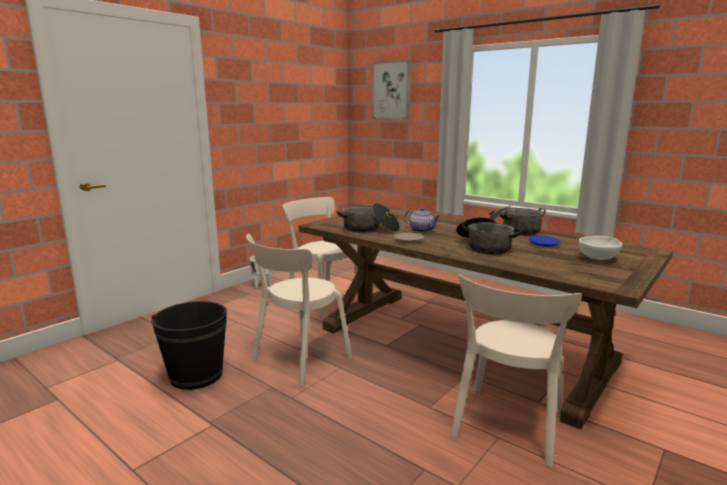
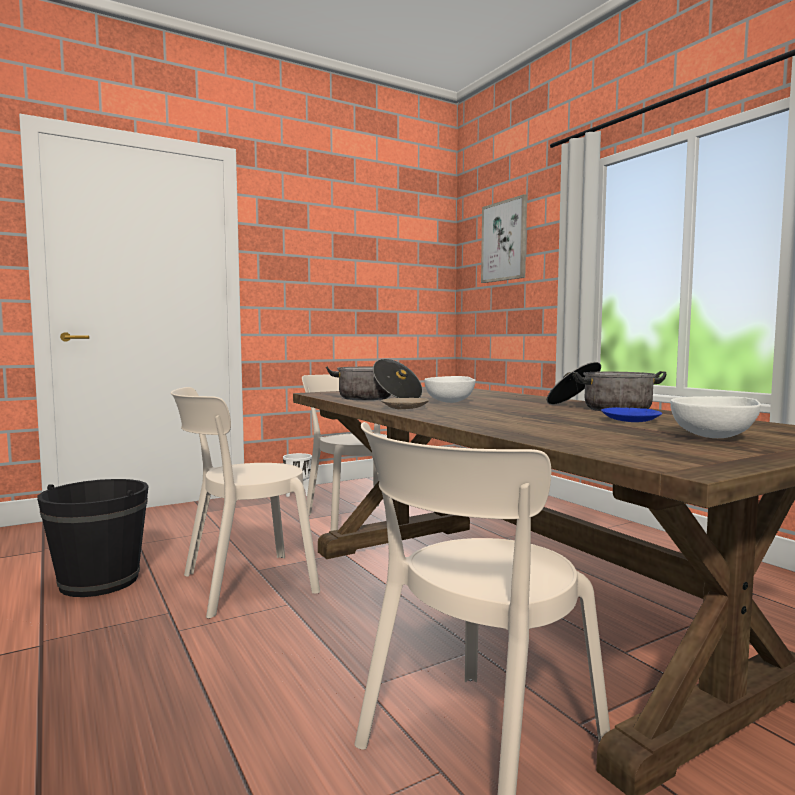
camera: 20 degrees right, 10 degrees down
teapot [405,208,440,233] -> white bowl [424,376,476,403]
cooking pot [456,217,522,255] -> none

